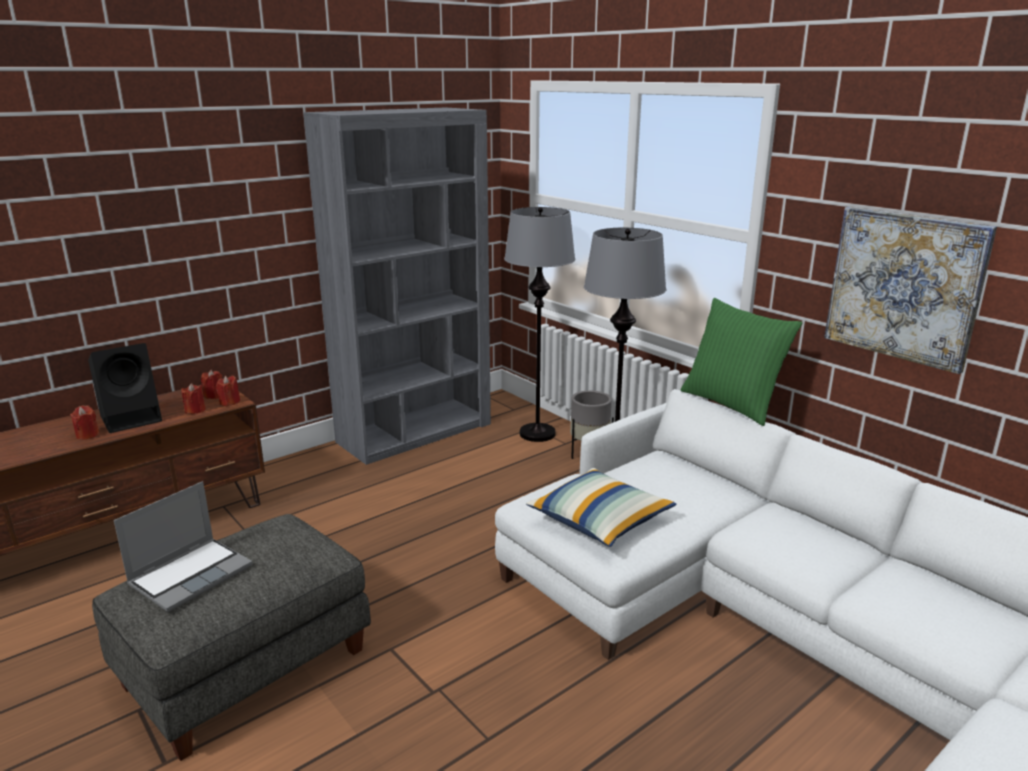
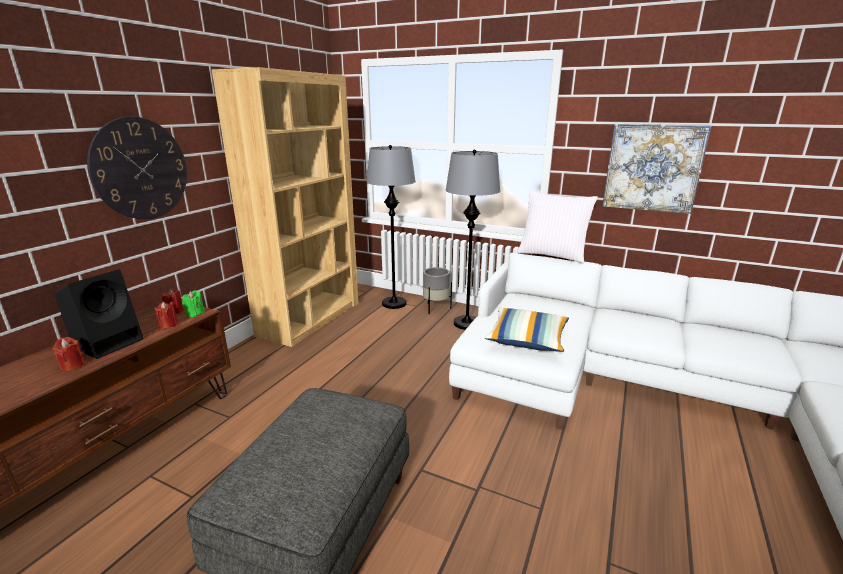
camera: 25 degrees left, 0 degrees up
laptop [114,481,253,612] -> none
red candle [216,376,240,406] -> green candle [182,290,205,317]
grey bookcase [303,108,491,465] -> brown bookcase [211,67,359,347]
green pillow [681,298,802,426] -> white pillow [517,191,598,264]
none -> wall clock [87,117,187,219]

